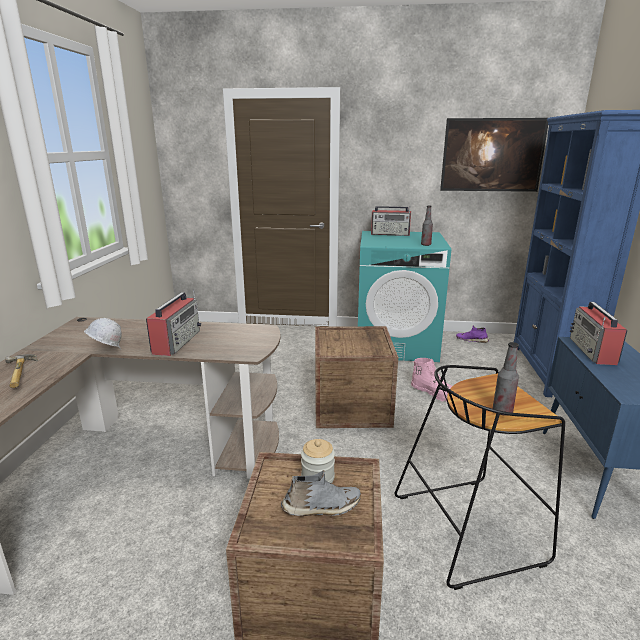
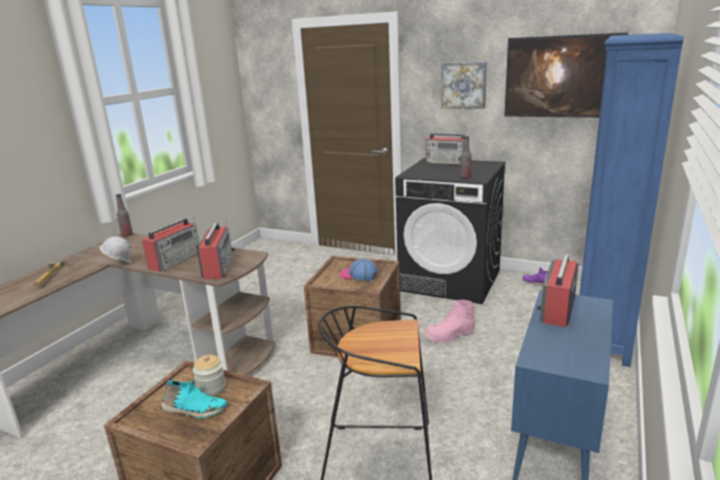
camera: 20 degrees right, 0 degrees up
grey shoe [281,470,361,516] -> turquoise shoe [160,379,226,418]
turquoise washing machine [358,231,451,362] -> black washing machine [395,158,505,304]
pink boot [411,358,452,402] -> pink boot turned 105 degrees clockwise [424,300,476,343]
bottle [493,342,519,416] -> bottle moved to [115,194,133,236]
none -> radio [197,219,235,280]
none -> cap [339,258,378,281]
none -> picture [441,62,487,109]

